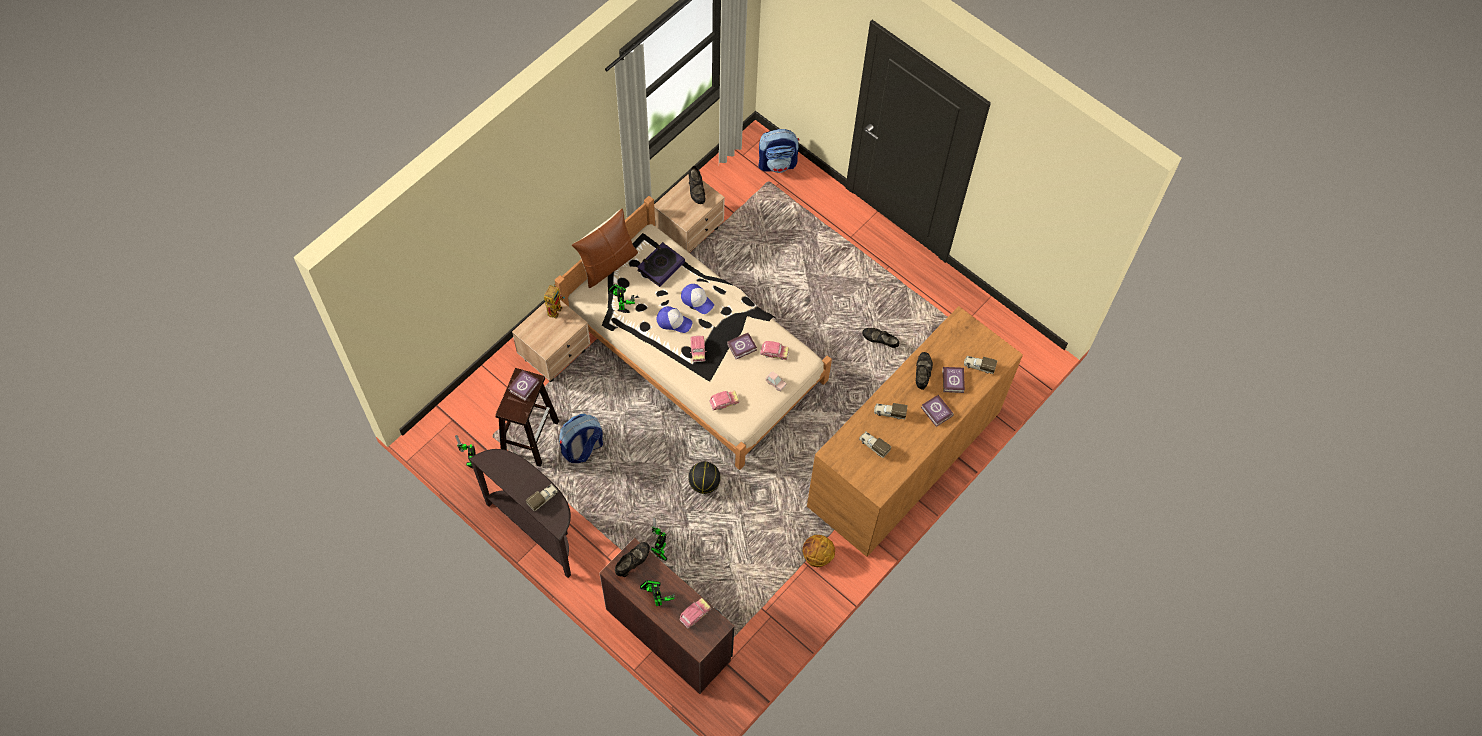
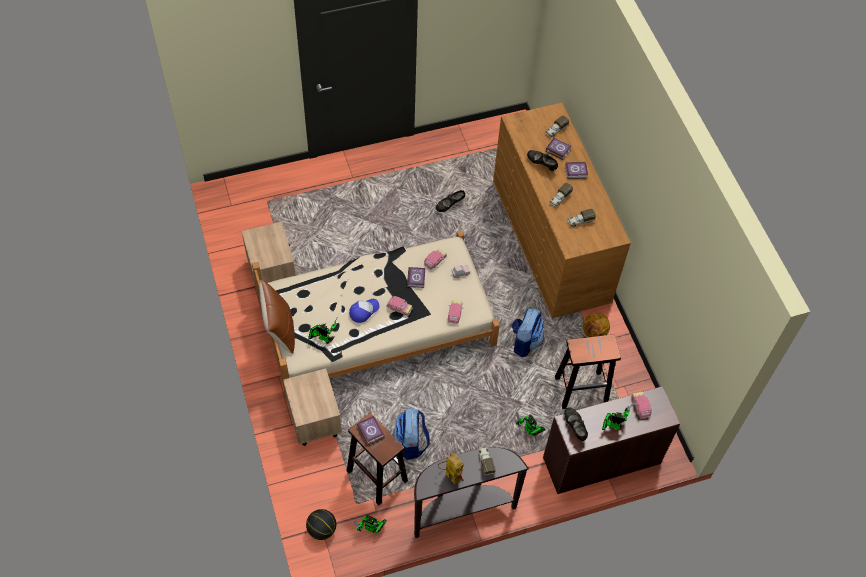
camera: 60 degrees left, 5 degrees down
toy robot [544,283,565,319] -> toy robot moved to [437,453,464,484]
book [637,242,685,287] -> none
cap [681,284,714,314] -> none
basketball [688,461,721,494] -> basketball moved to [306,509,336,540]
black shoe [689,166,705,204] -> none
backpack [758,129,799,173] -> backpack moved to [511,308,544,357]
none -> brown stool [555,334,621,409]

